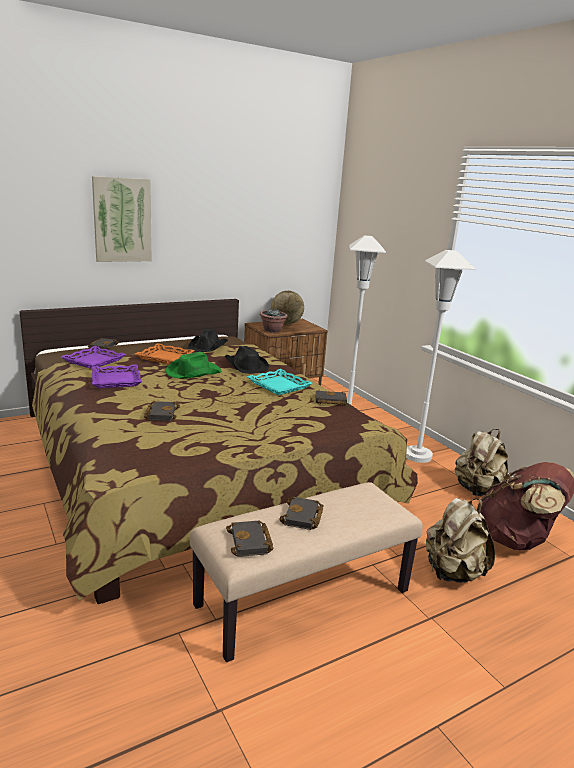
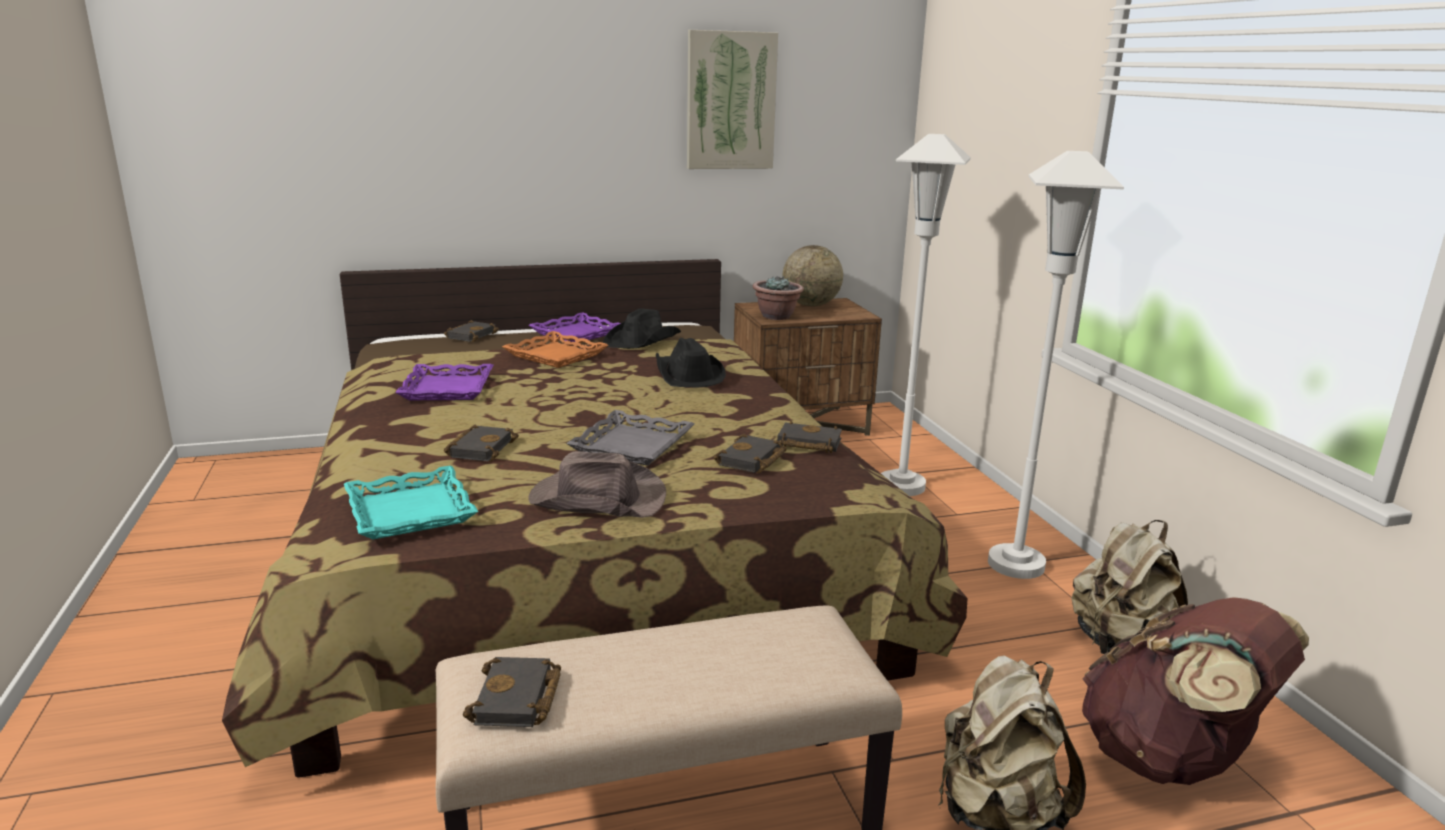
camera: 15 degrees right, 0 degrees up
purple tray [61,346,126,369] -> purple tray moved to [529,312,620,342]
picture [92,176,152,262] -> picture moved to [687,30,778,169]
green hat [165,352,222,379] -> none
turquoise tray [247,369,313,395] -> turquoise tray moved to [344,466,478,539]
black book [279,497,323,530] -> black book moved to [713,434,787,473]
none -> brown hat [528,451,666,518]
none -> grey tray [566,410,695,466]

